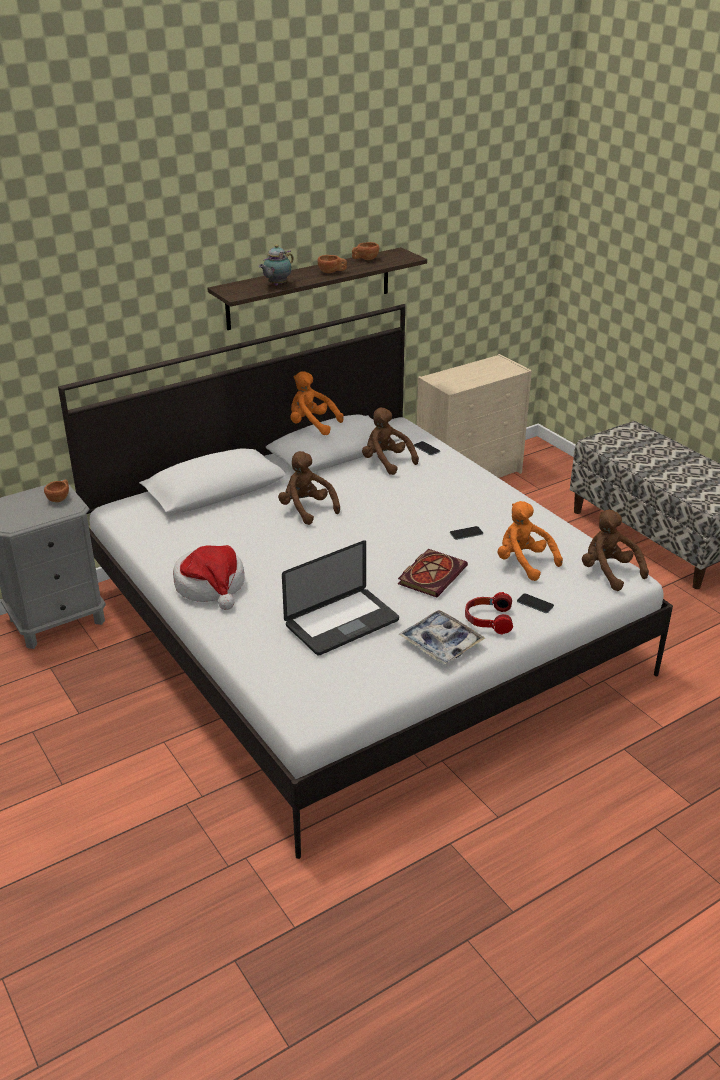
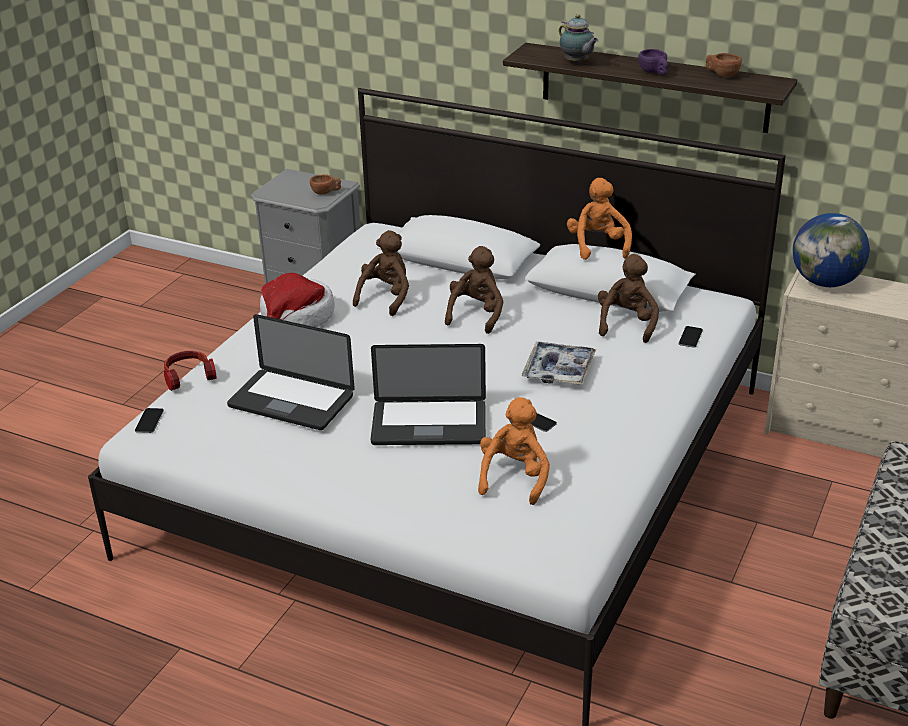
camera: 60 degrees right, 0 degrees up
teapot [259,244,294,286] -> teapot turned 135 degrees counterclockwise [559,14,599,64]
brown cup [317,255,347,273] -> purple cup [638,49,668,75]
book [398,549,468,597] -> laptop [371,344,486,445]
tray [398,610,485,664] -> tray moved to [522,341,596,385]
headphones [465,592,513,635] -> headphones moved to [164,351,217,391]
phone [517,593,554,613] -> phone moved to [135,408,164,433]
brown plush toy [582,510,649,591] -> brown plush toy moved to [353,230,409,316]
none -> globe [793,213,870,287]

